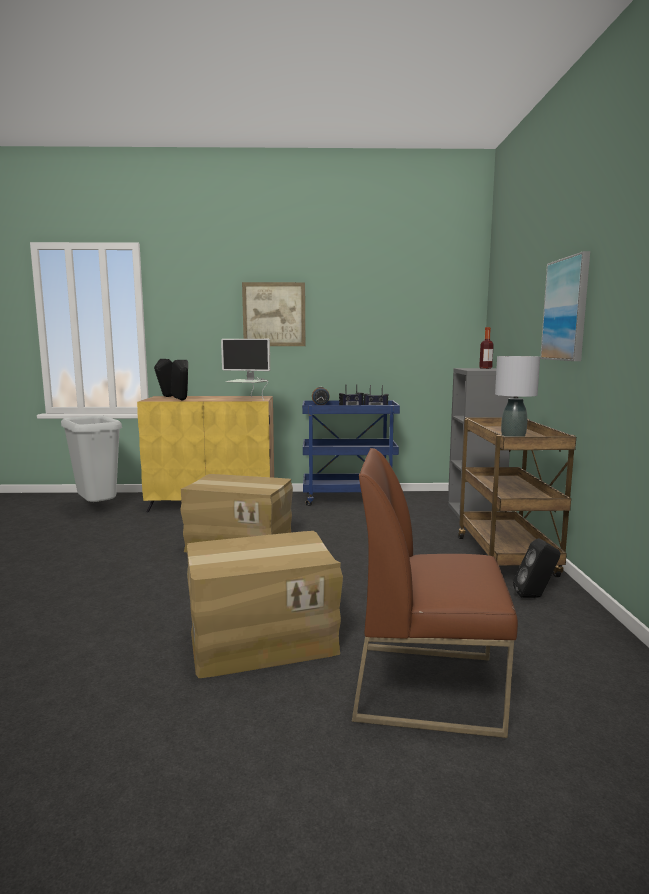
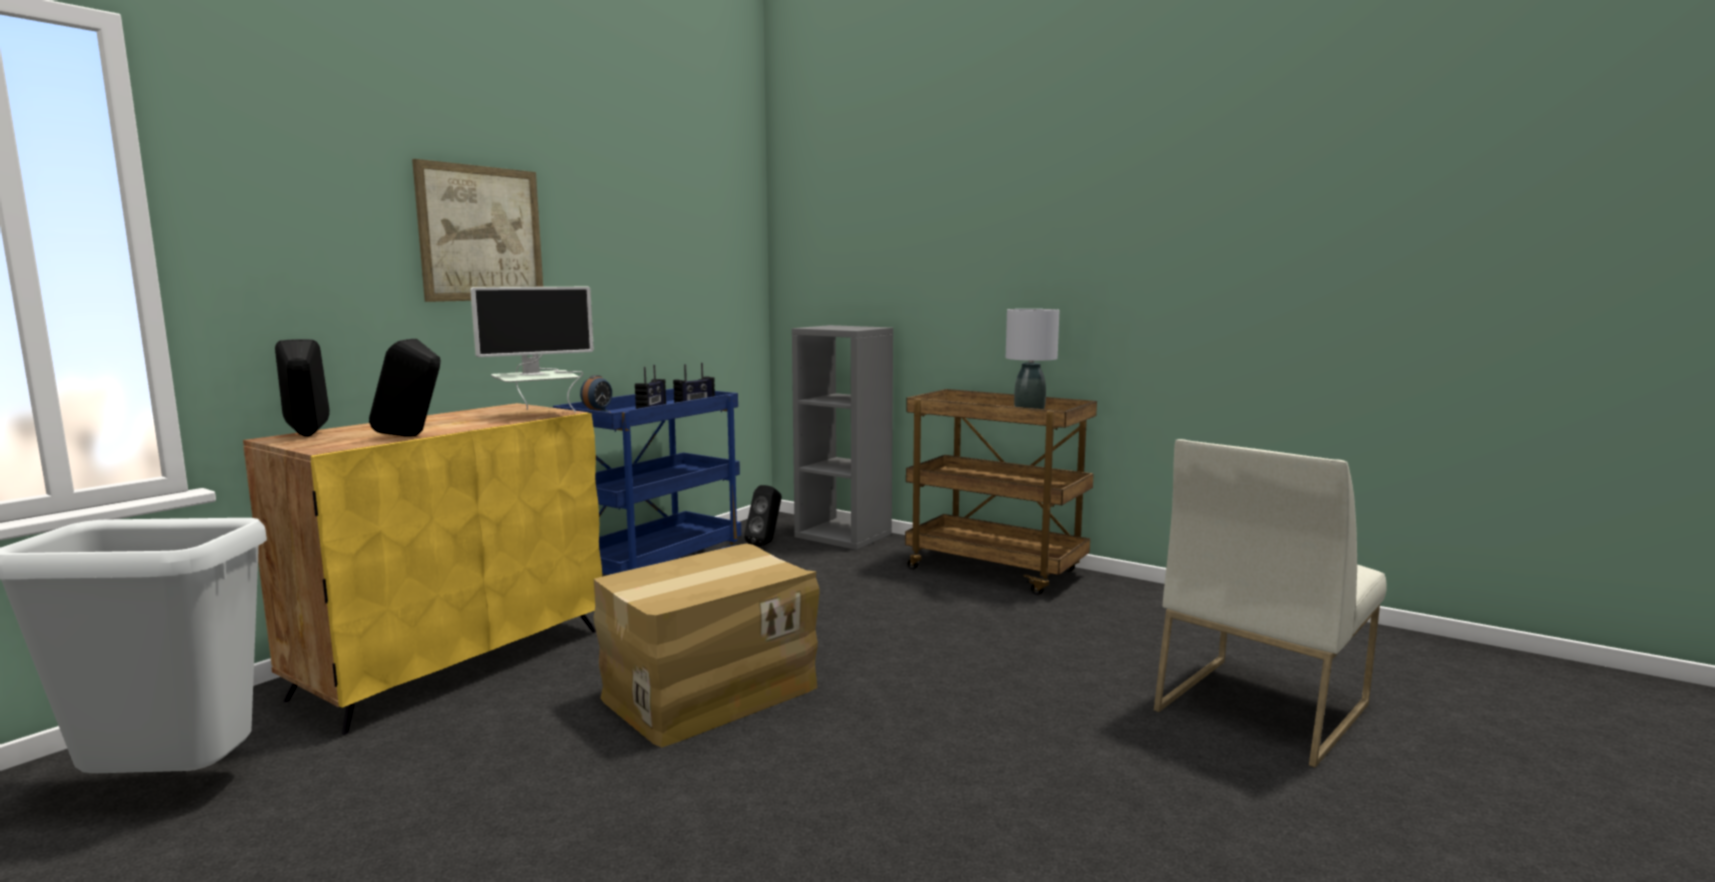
camera: 55 degrees left, 0 degrees up
cardboard box [187,531,343,678] -> none
brown chair [352,448,518,738] -> white chair [1154,439,1387,768]
bottle [479,327,494,369] -> none
black speaker [513,538,560,598] -> black speaker moved to [744,485,782,547]
picture [540,251,590,361] -> none

